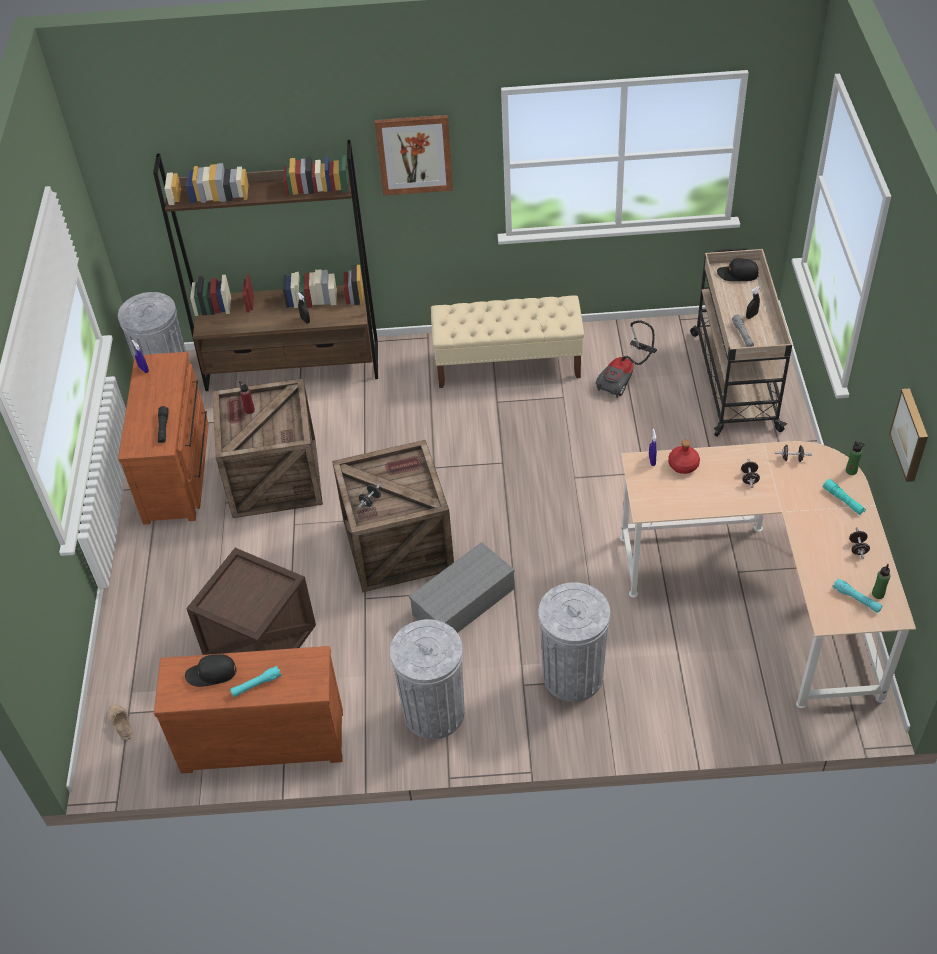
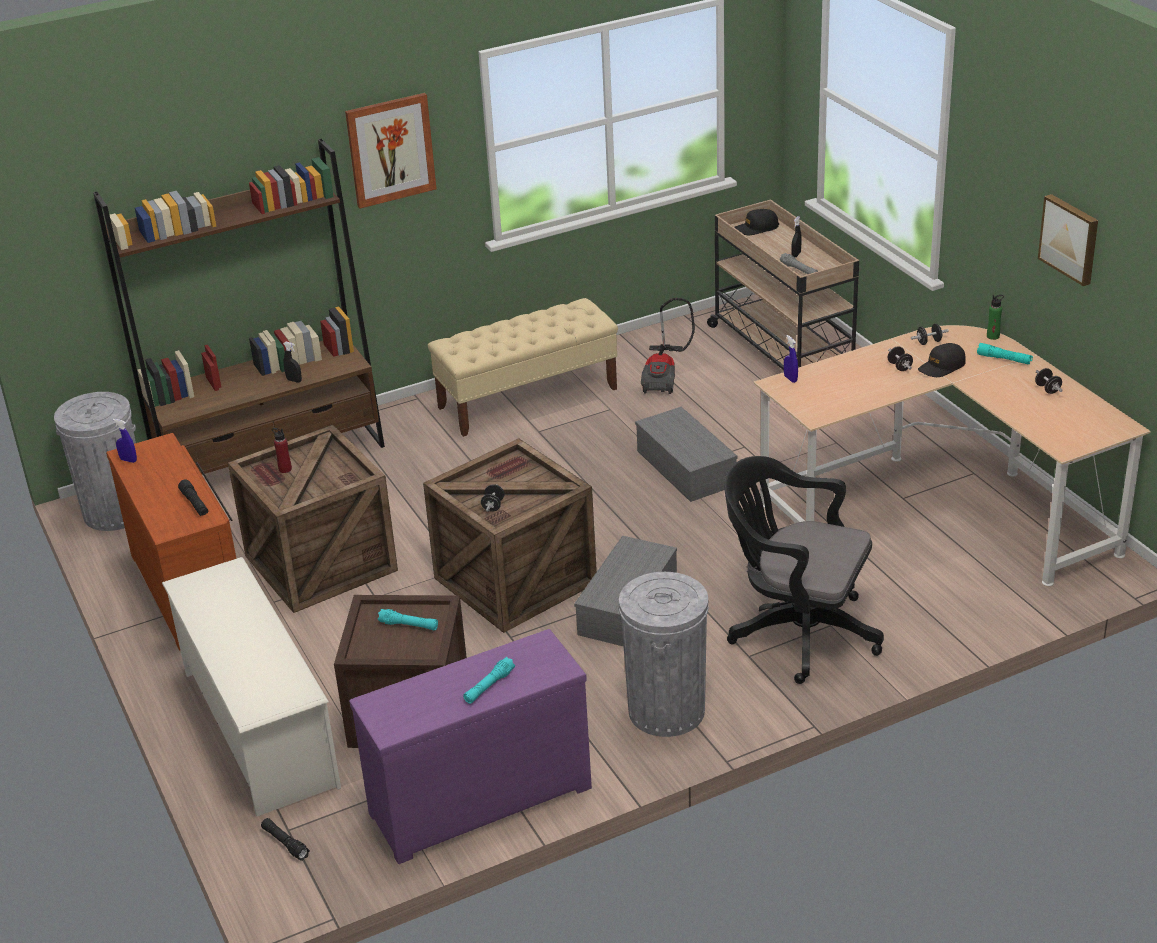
camera: 25 degrees left, 15 degrees down
beige shoe [108,705,133,740] -> black flashlight [261,818,310,861]
brown dresser [154,646,343,774] -> purple dresser [349,629,592,864]
black cap [185,654,237,687] -> black cap moved to [918,343,966,377]
grey trash can [539,582,610,702] -> black office chair [724,456,884,684]
red bottle [668,440,700,474] -> none
turquoise flashlight [832,578,882,613] -> turquoise flashlight moved to [378,609,438,630]
green bottle [872,564,890,599] -> none
none -> white shoe rack [162,557,341,816]
none -> grey storage box [635,407,737,502]

